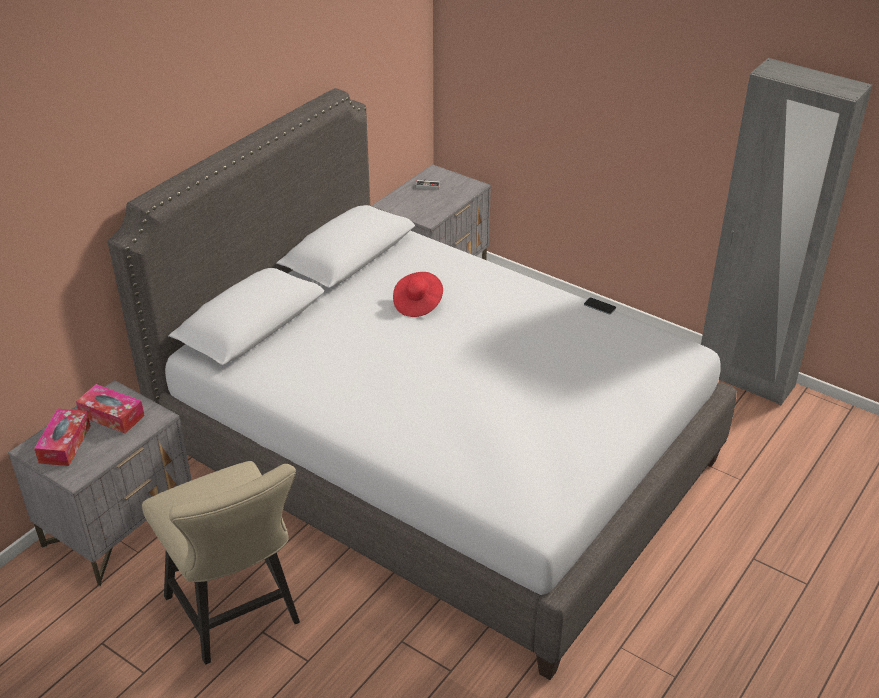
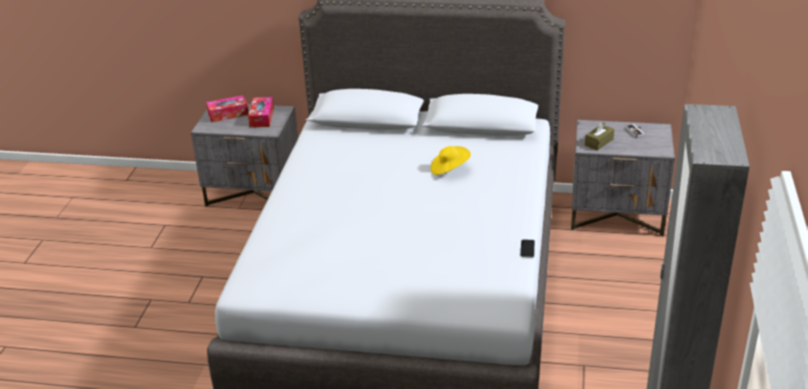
camera: 65 degrees right, 5 degrees down
beige chair [142,461,300,665] -> none
red hat [393,272,443,317] -> yellow hat [431,146,471,175]
none -> brown tissue box [585,121,614,150]

